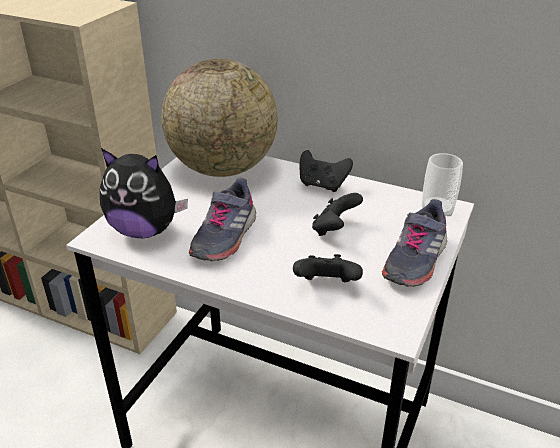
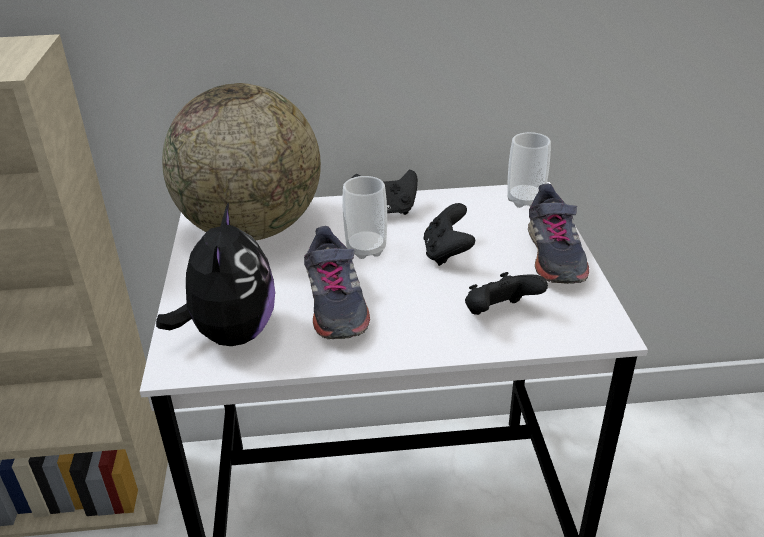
camera: 30 degrees left, 0 degrees up
plush toy [100,148,188,238] -> plush toy turned 75 degrees counterclockwise [156,202,275,346]
none -> cup [343,176,387,259]

